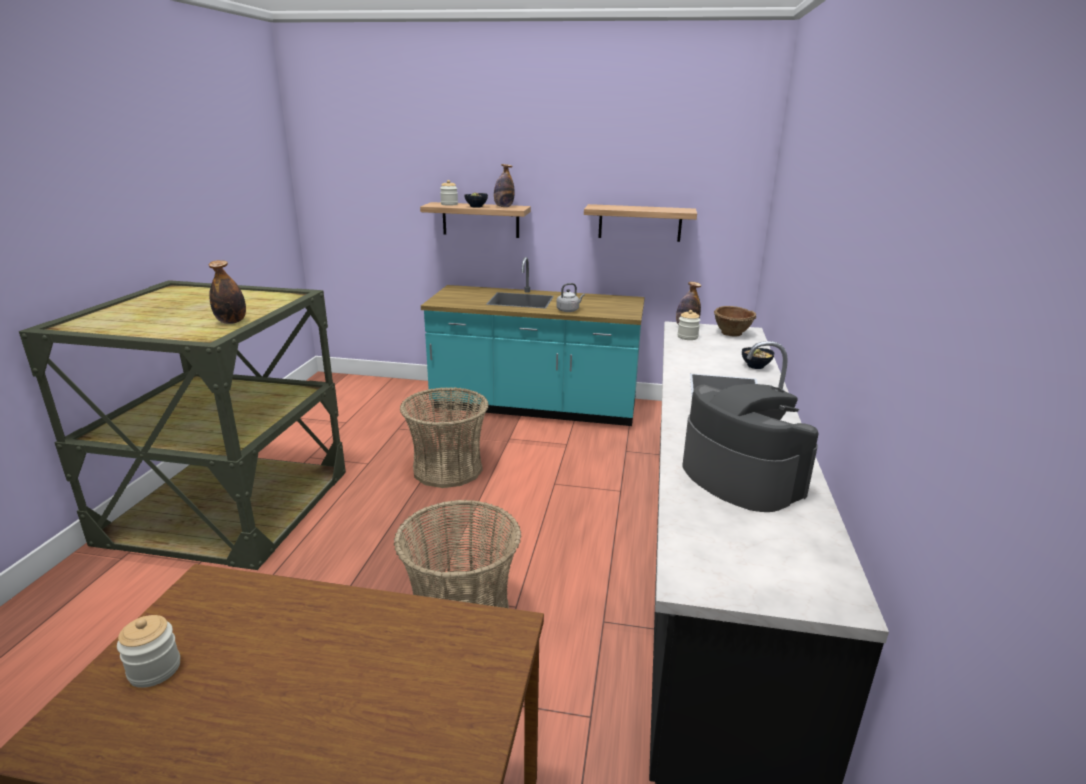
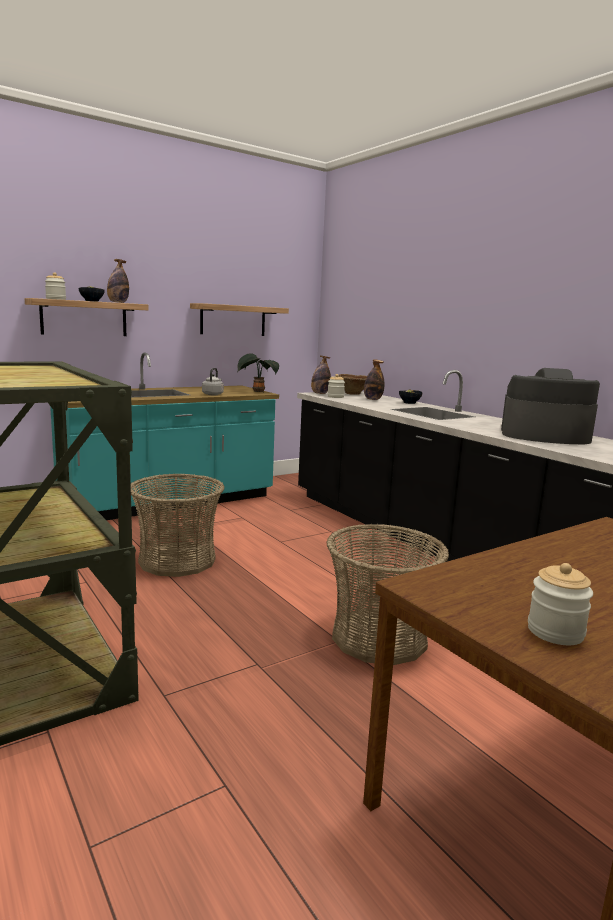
camera: 45 degrees left, 10 degrees down
bottle [209,260,246,324] -> bottle moved to [364,359,384,400]
none -> potted plant [238,353,279,392]

